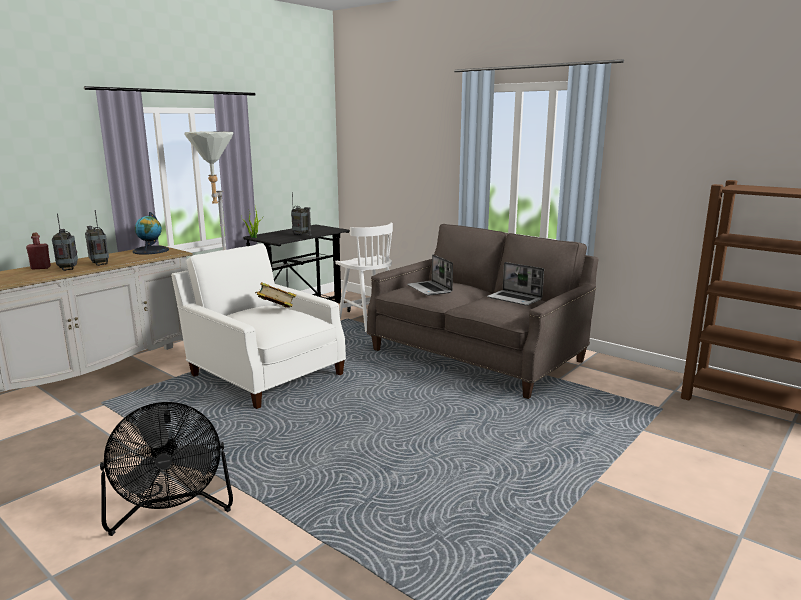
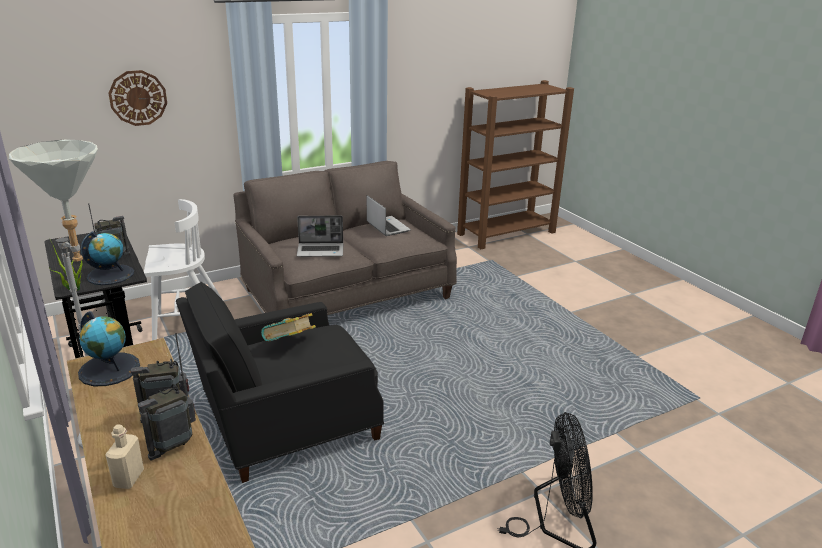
camera: 70 degrees left, 10 degrees up
red bottle [26,233,51,270] -> beige bottle [105,424,144,489]
radio [52,214,78,271] -> radio turned 45 degrees counterclockwise [138,355,196,460]
white armchair [171,244,346,409] -> black armchair [176,282,384,483]
laptop [487,262,544,306] -> laptop turned 90 degrees counterclockwise [367,195,411,236]
none -> globe [81,231,134,285]
none -> wall clock [108,70,167,126]

